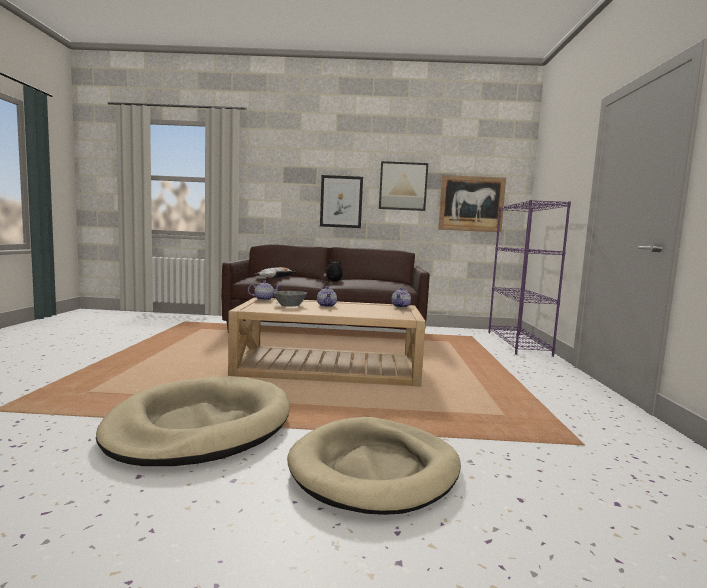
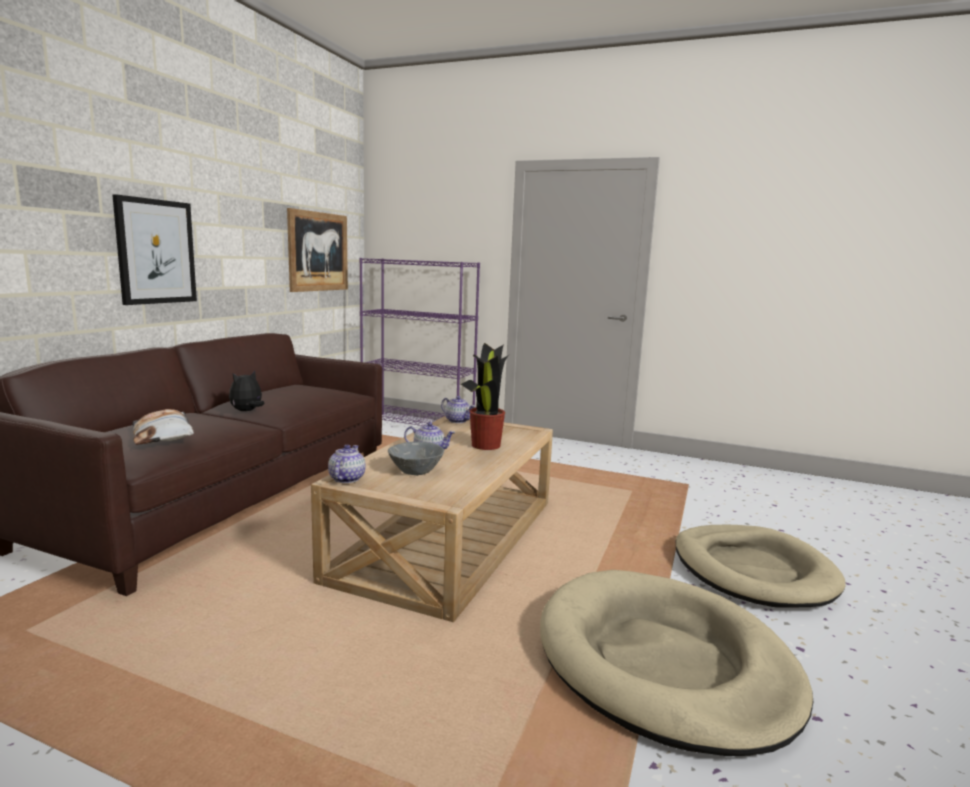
camera: 70 degrees left, 5 degrees up
picture [379,161,428,211] -> none
none -> potted plant [461,343,509,450]

